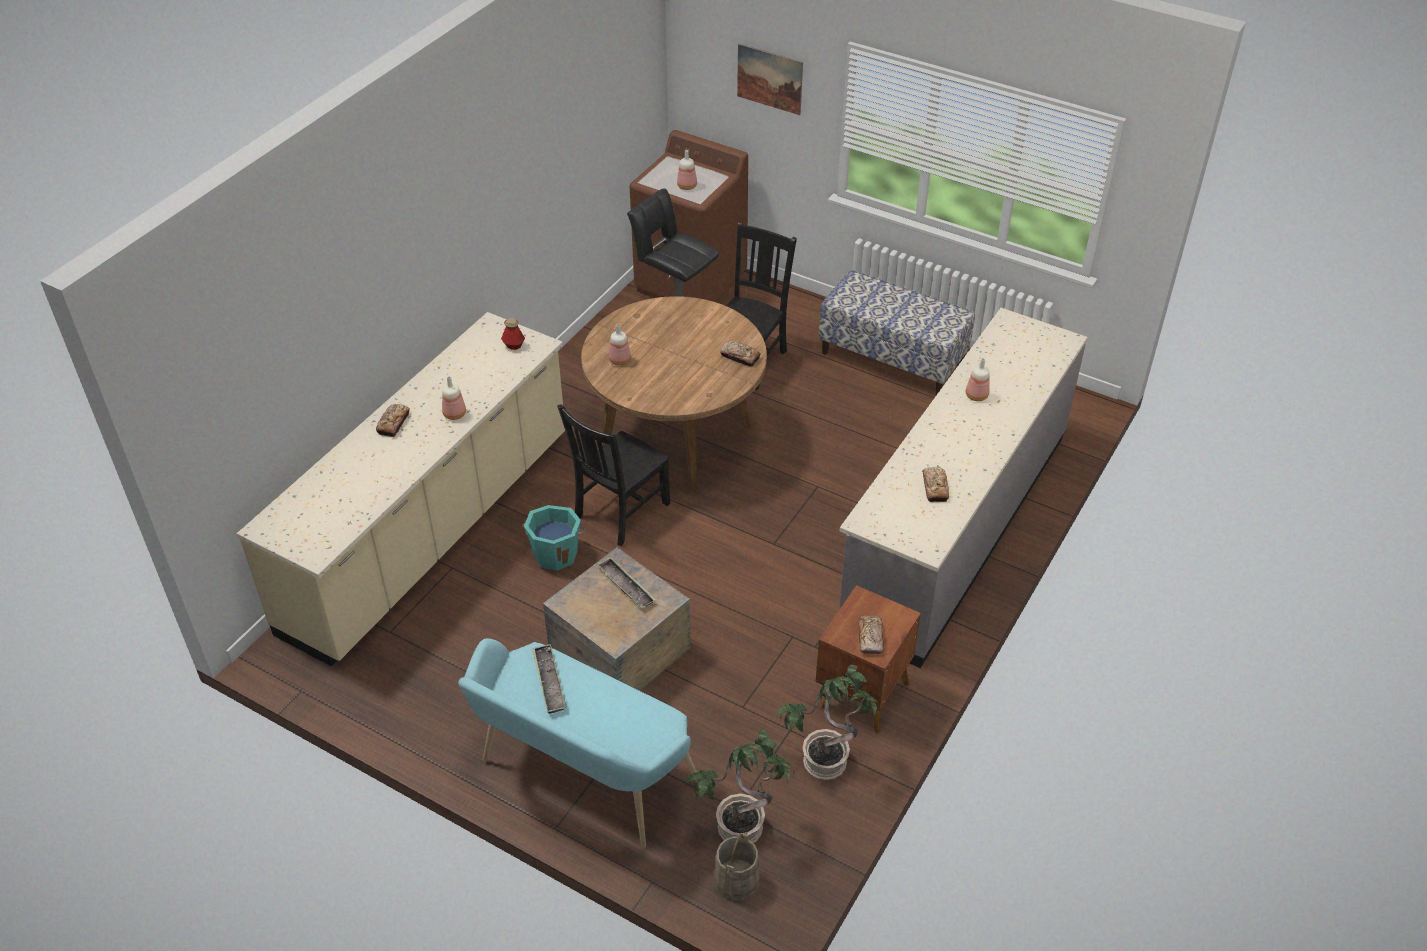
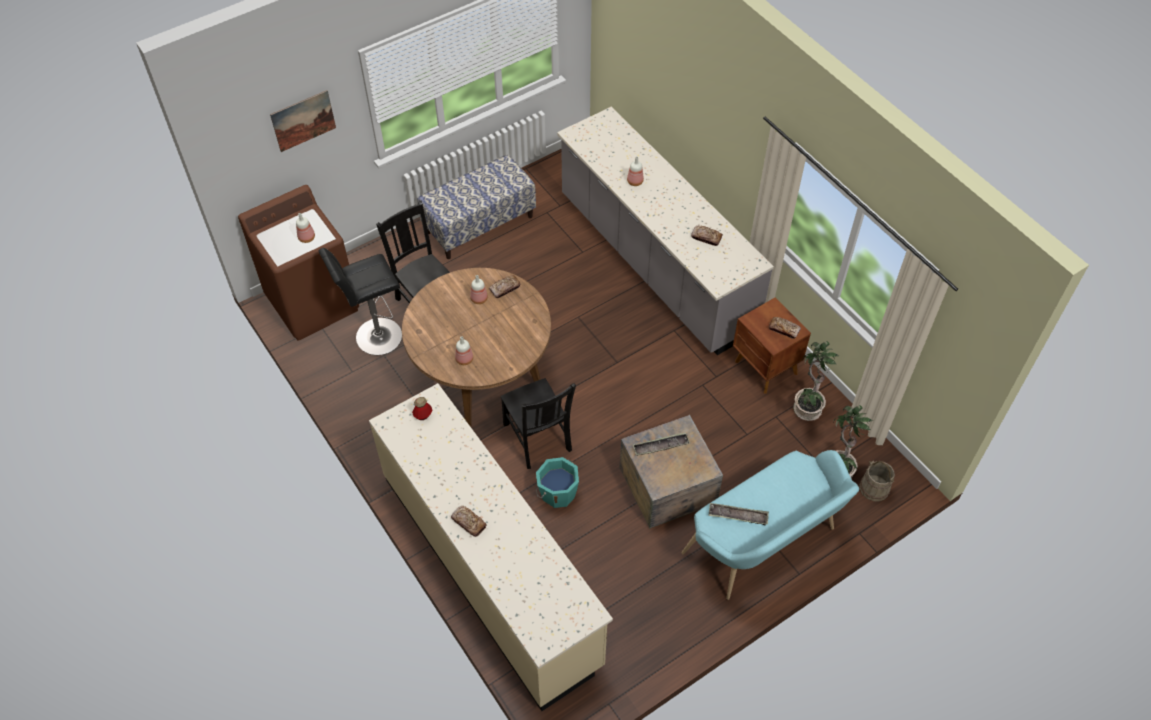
camera: 65 degrees left, 10 degrees up
bottle [442,376,466,420] -> bottle moved to [470,275,488,304]

